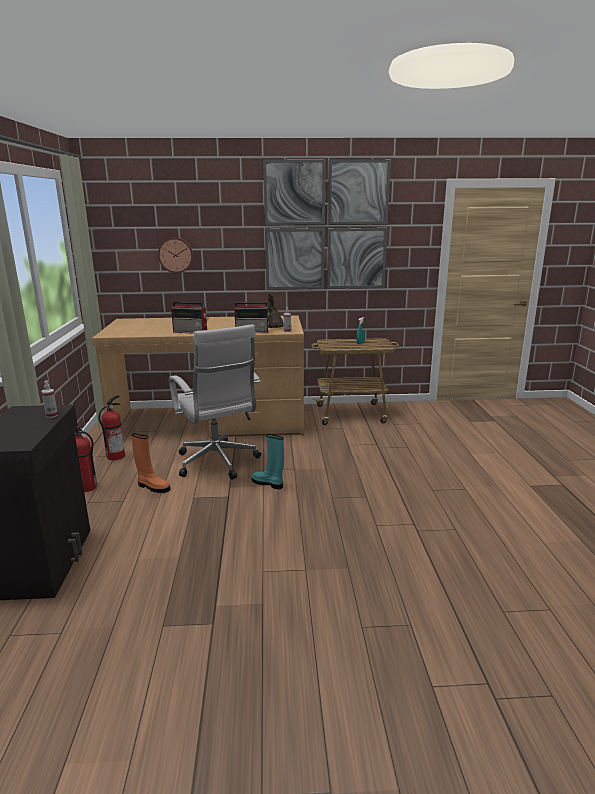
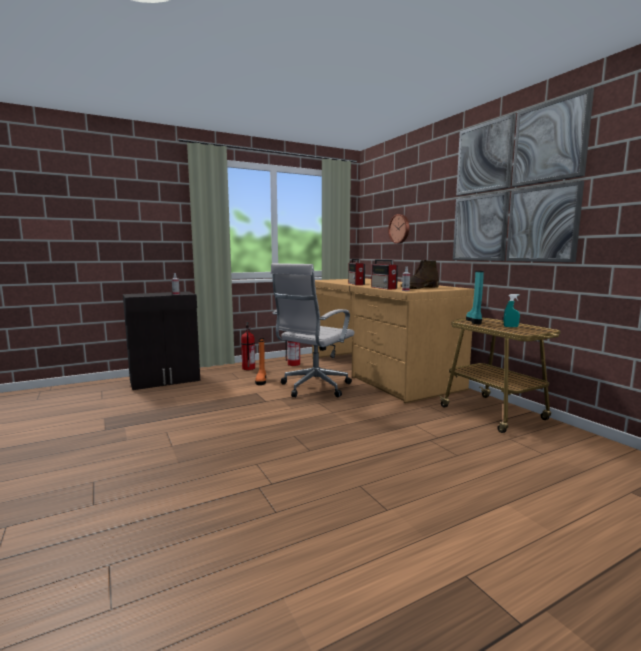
camera: 65 degrees right, 10 degrees down
turquoise boot [251,434,284,489] -> turquoise boot moved to [466,271,484,324]

